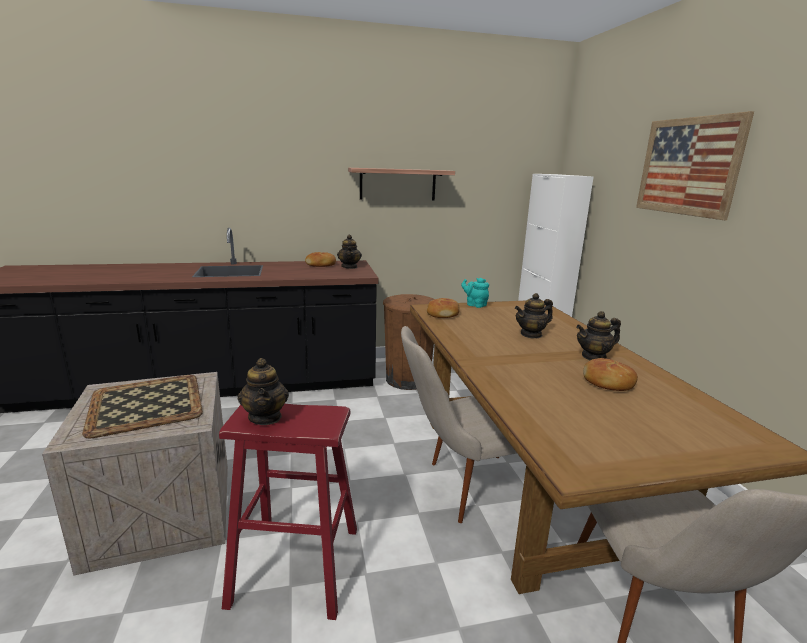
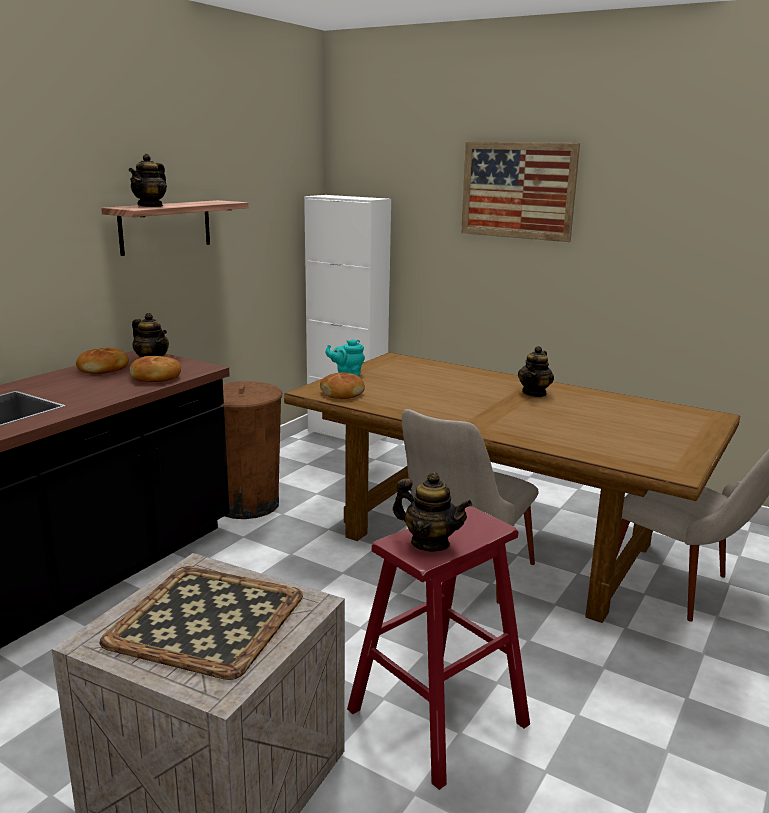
camera: 45 degrees left, 0 degrees up
teapot [515,293,553,338] -> teapot moved to [129,154,167,207]
bread [583,358,638,391] -> bread moved to [129,356,181,382]

